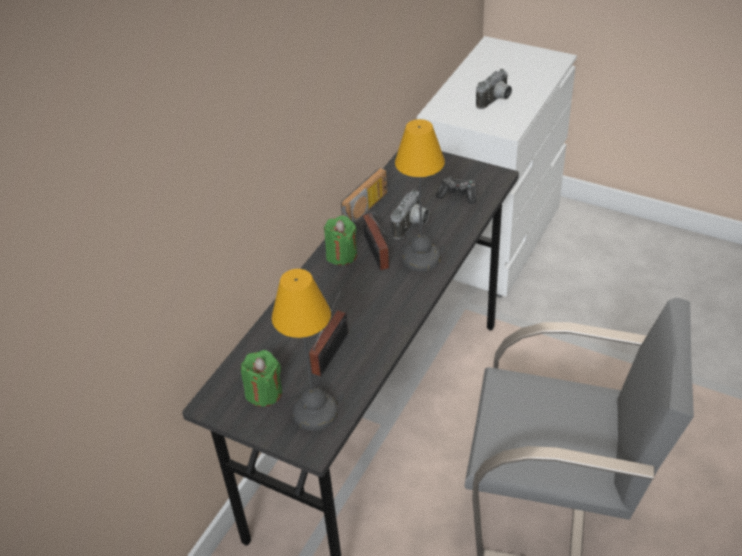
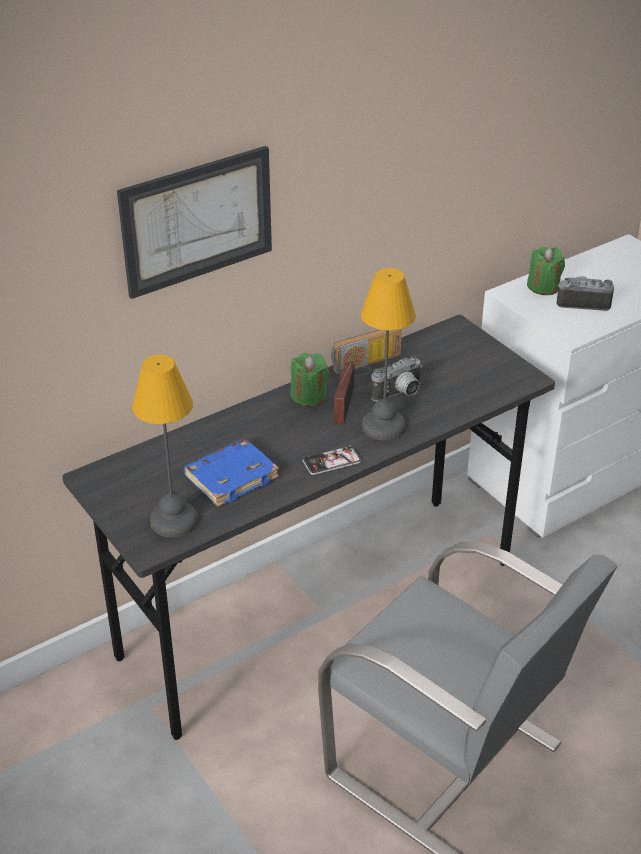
camera: 25 degrees right, 5 degrees down
green candle [241,350,282,407] -> green candle moved to [527,246,565,295]
radio [309,289,348,376] -> blue book [184,439,279,507]
game controller [436,176,476,204] -> none
camera [476,69,512,109] -> camera turned 150 degrees counterclockwise [557,276,614,311]
none -> picture [117,146,272,299]
none -> phone [303,445,361,475]

